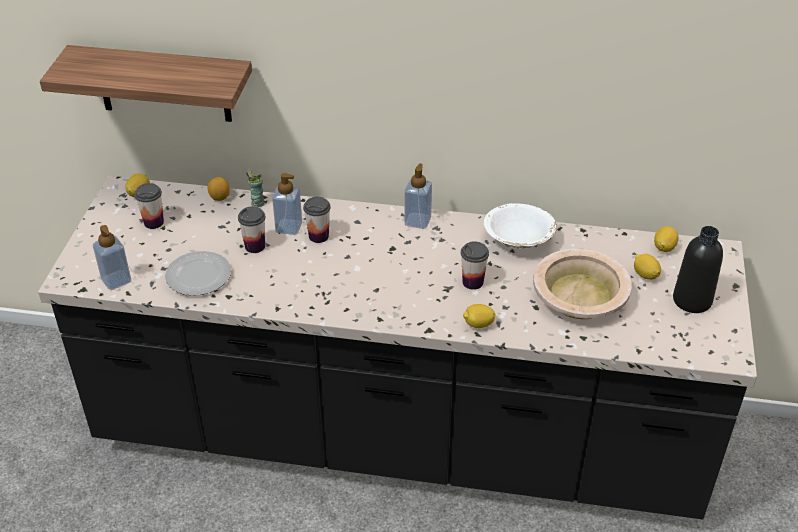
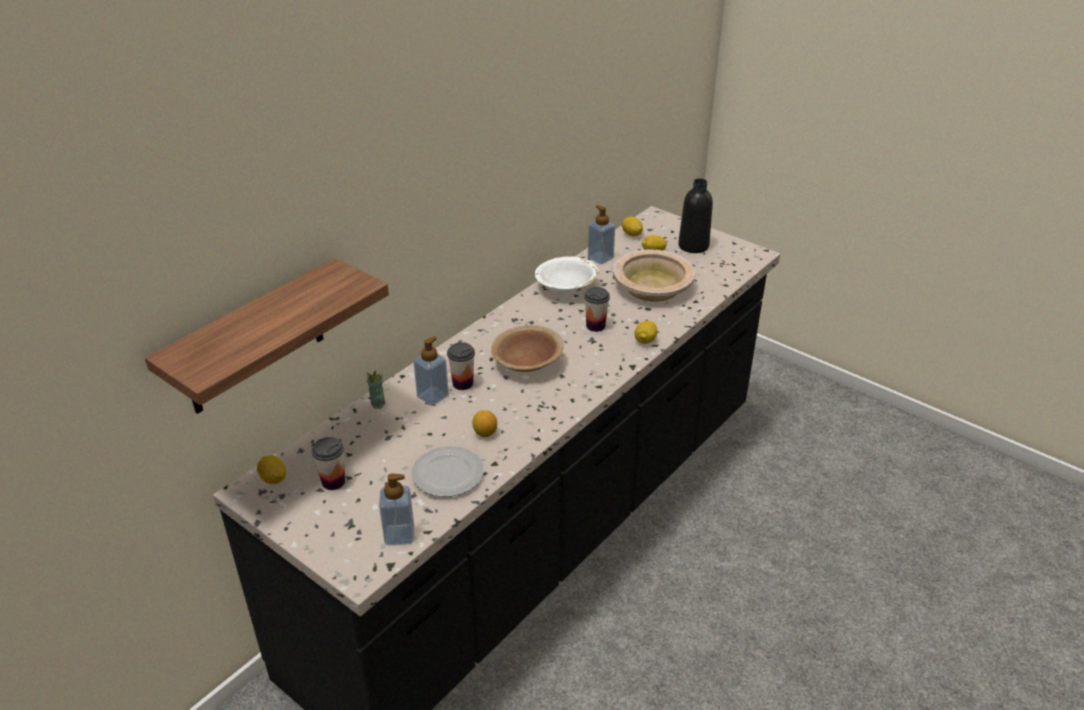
camera: 60 degrees left, 5 degrees down
lemon [208,177,230,201] -> lemon moved to [472,410,497,437]
cup [238,206,265,253] -> none
soap dispenser [404,163,432,229] -> soap dispenser moved to [588,205,615,264]
none -> brown bowl [491,325,564,372]

